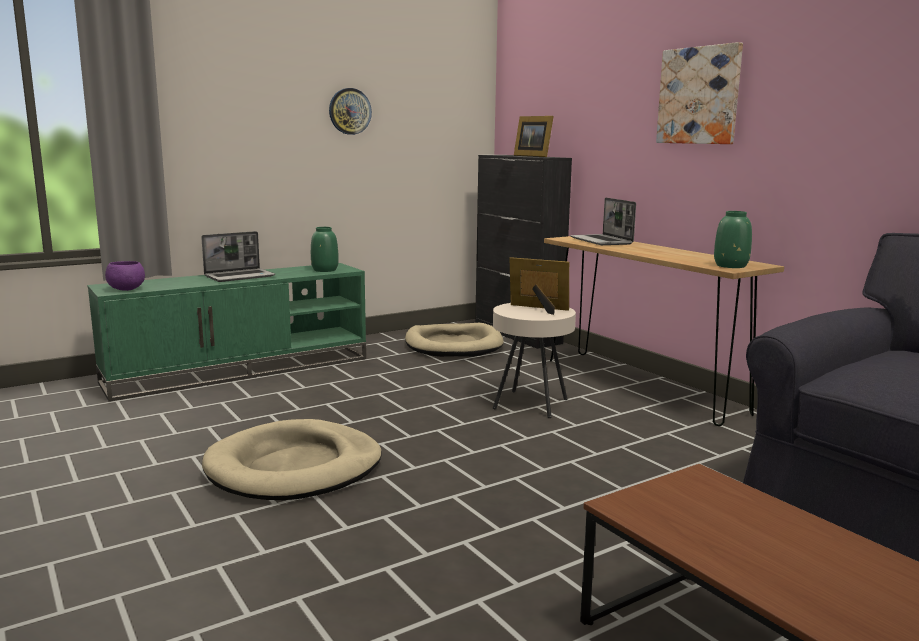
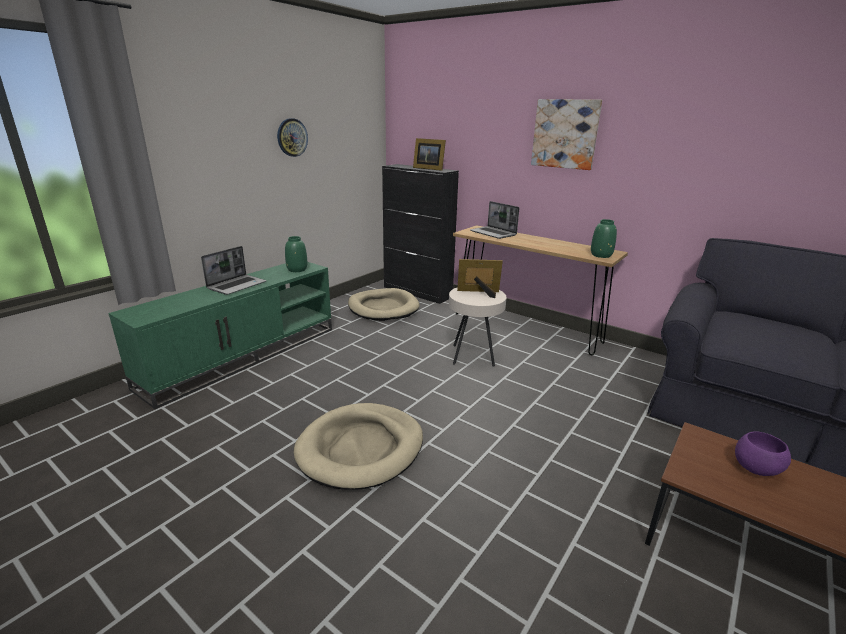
camera: 20 degrees left, 10 degrees up
purple bowl [105,261,145,291] -> purple bowl moved to [735,431,791,476]

